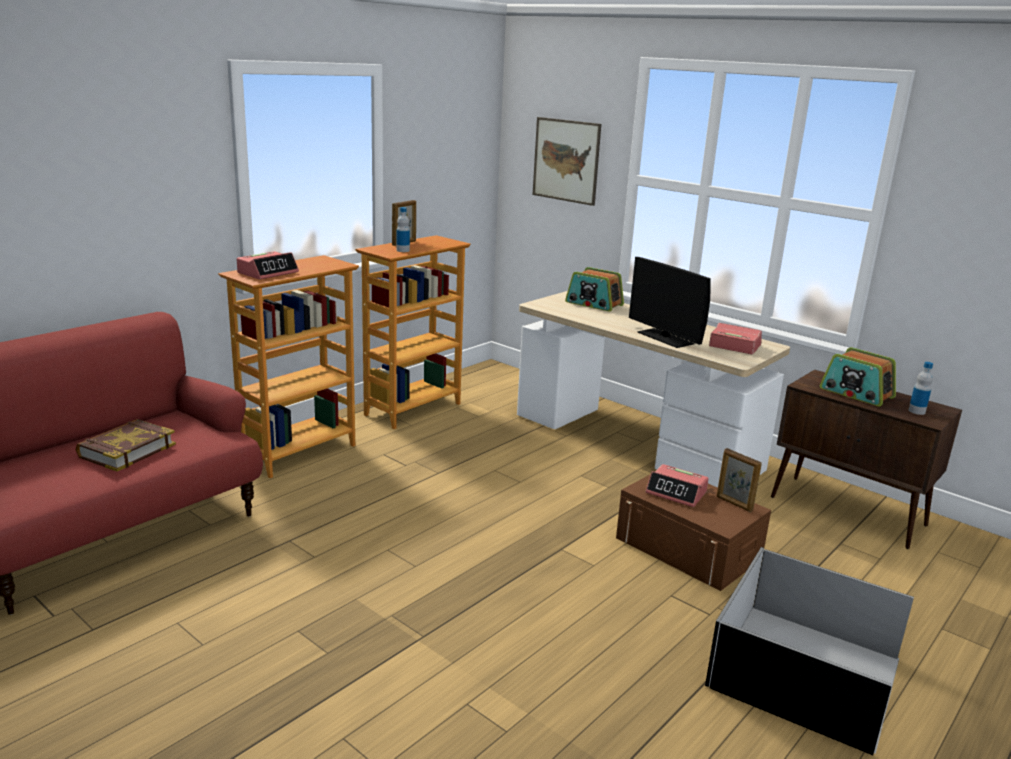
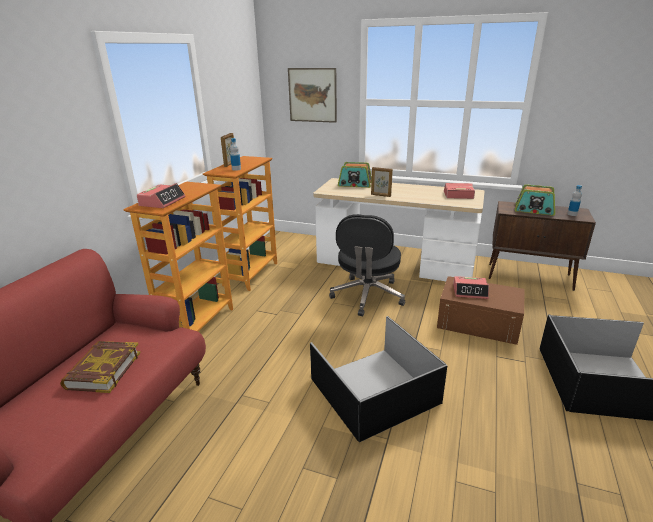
camera: 20 degrees left, 5 degrees up
monitor [629,257,711,348] -> none
picture frame [717,448,762,512] -> picture frame moved to [371,167,393,197]
none -> black storage box [310,316,447,442]
none -> black office chair [329,214,405,316]

